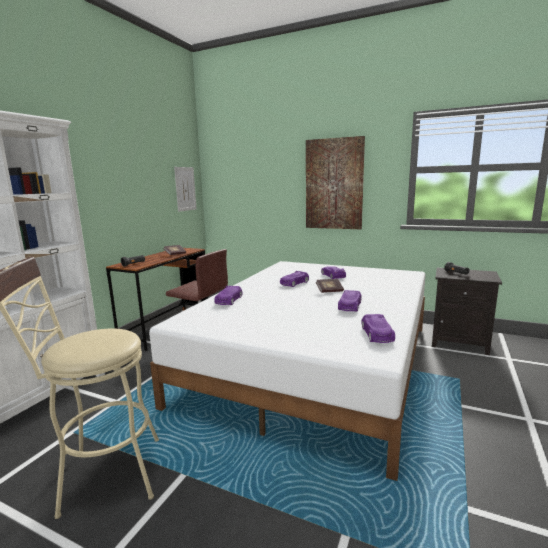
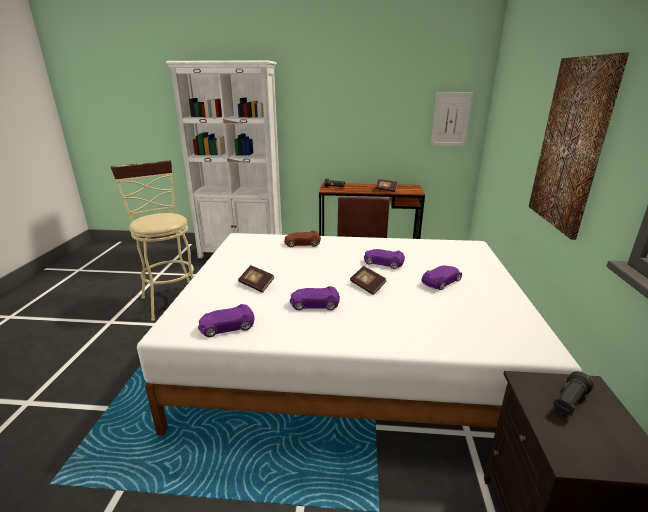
camera: 70 degrees right, 10 degrees up
purple toy car [214,286,242,305] -> brown toy car [284,230,321,247]
none -> book [238,265,275,293]

